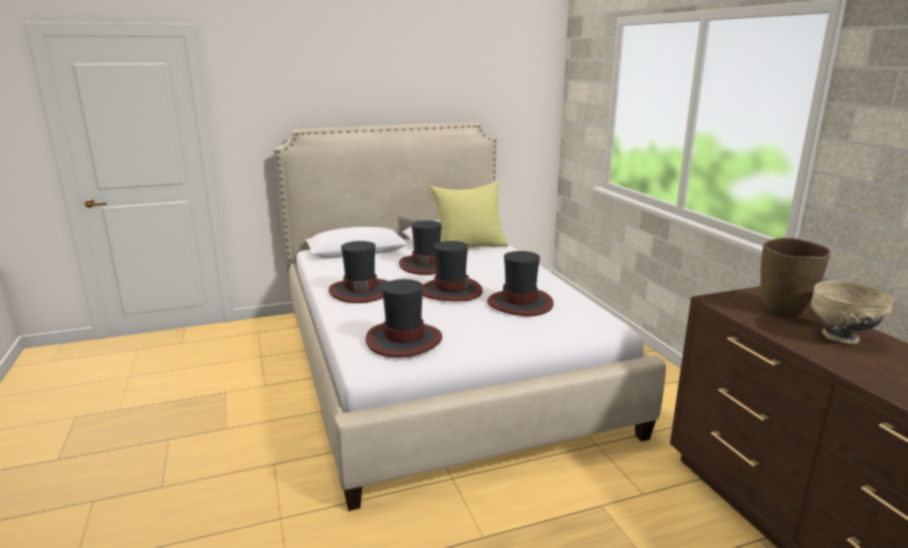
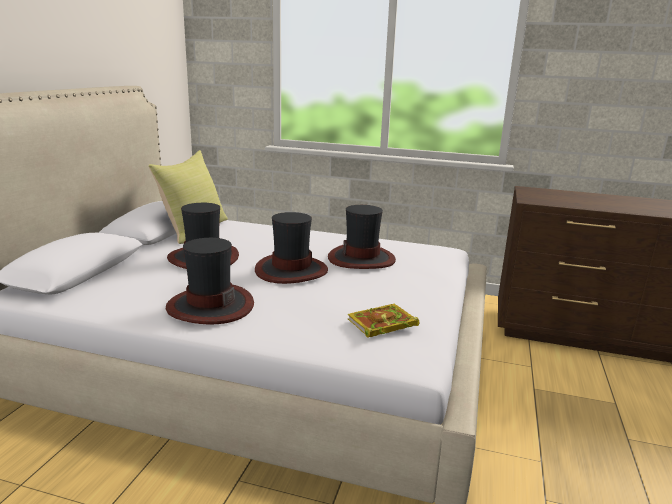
camera: 55 degrees left, 0 degrees up
hat [365,279,442,358] -> book [348,304,420,338]
brown vase [760,238,831,317] -> none
beige bowl [812,280,893,344] -> none

